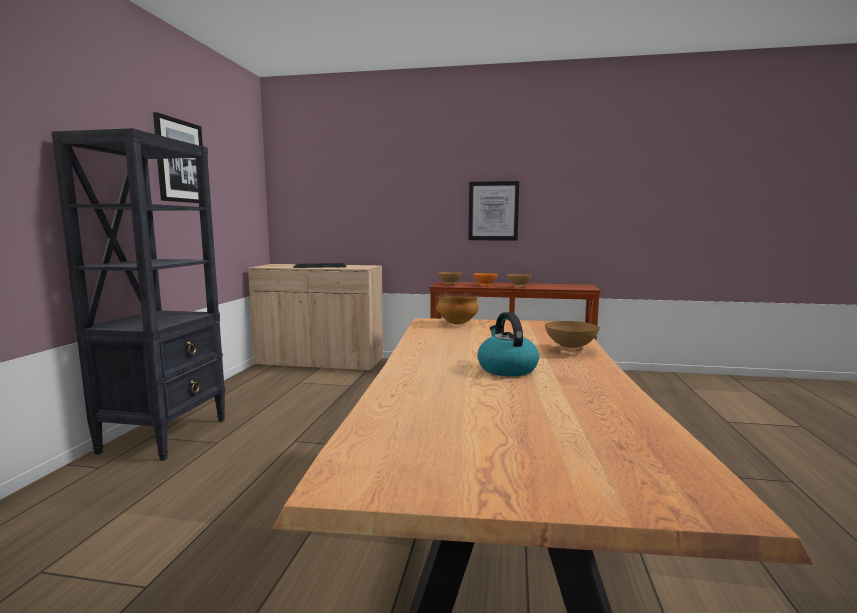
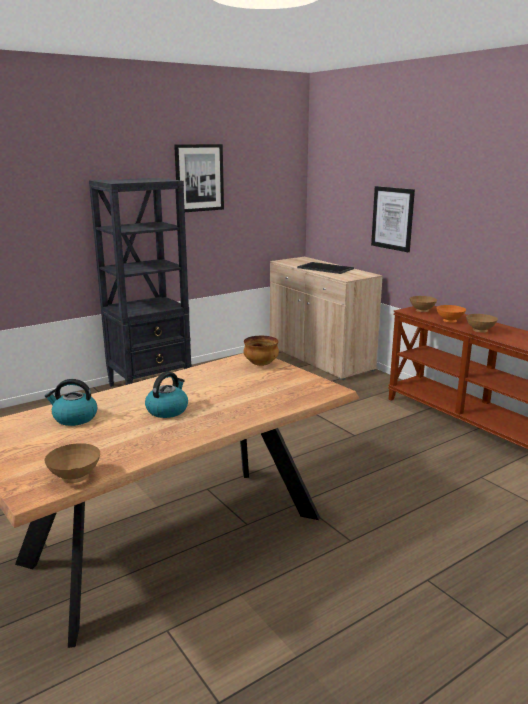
camera: 45 degrees right, 10 degrees up
picture [468,181,519,241] -> picture moved to [371,186,415,252]
brown bowl [545,321,600,352] -> brown bowl moved to [44,443,100,483]
none -> kettle [45,379,98,426]

